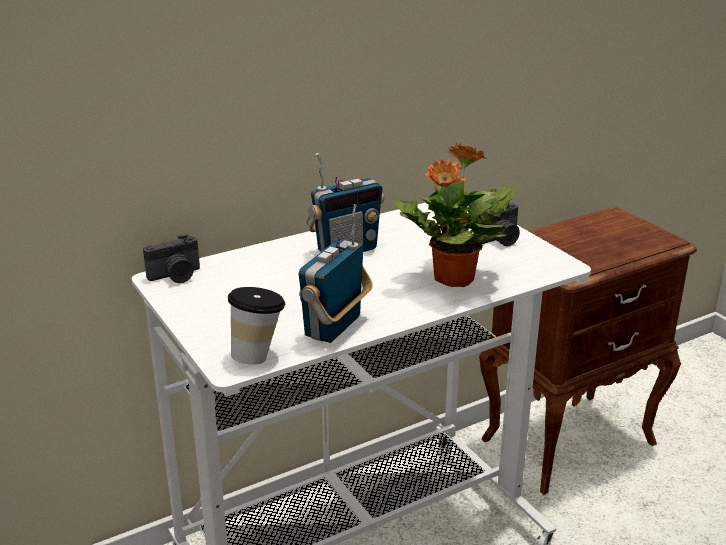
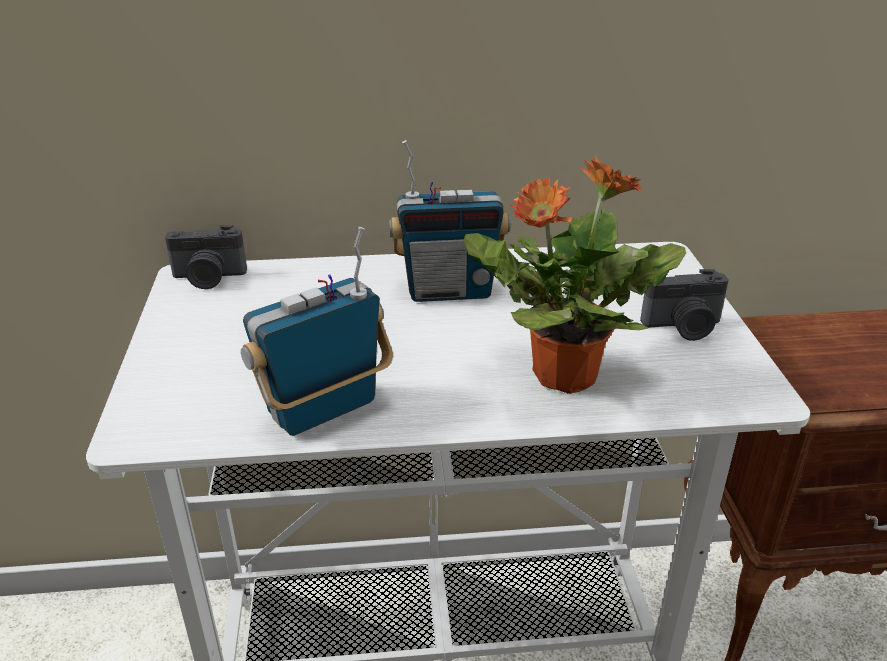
camera: 25 degrees right, 5 degrees up
cup [228,287,285,365] -> none

